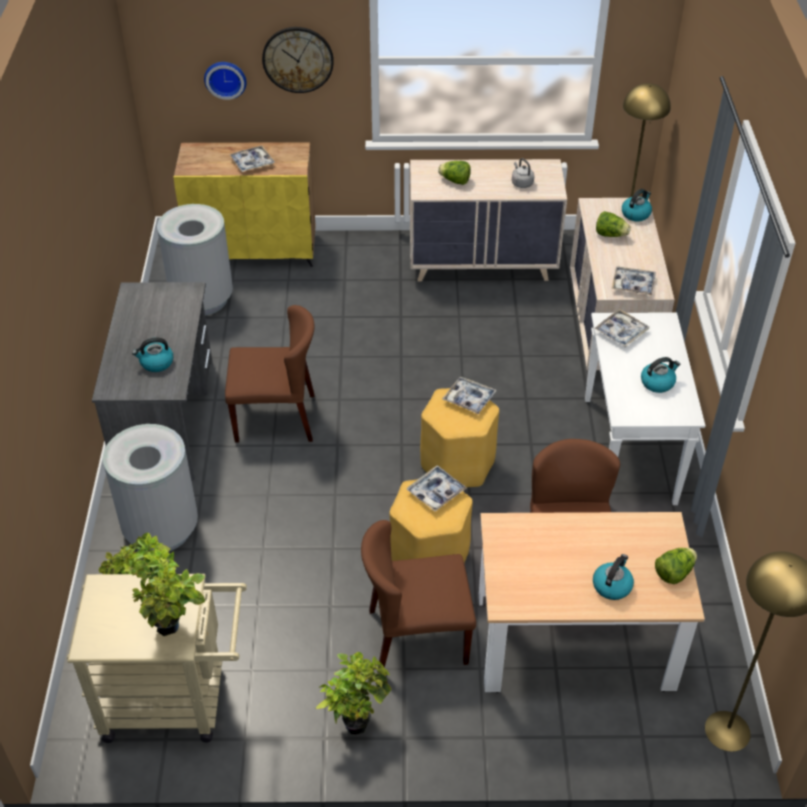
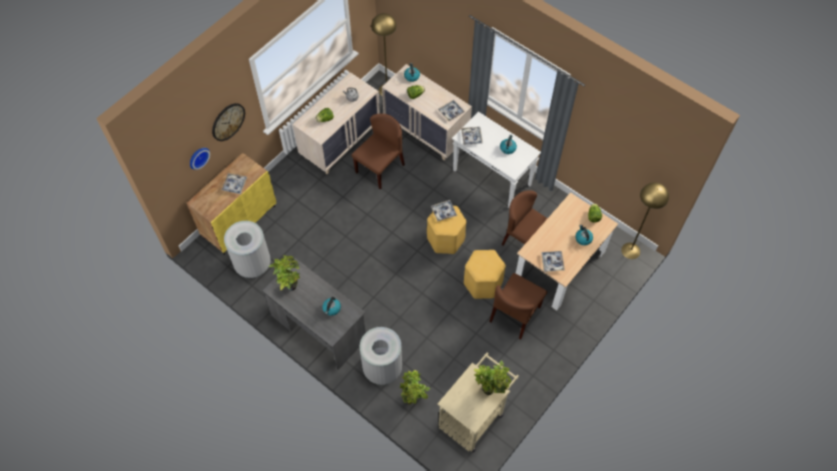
camera: 50 degrees left, 15 degrees up
brown chair [225,305,315,443] -> brown chair moved to [351,114,405,189]
potted plant [316,652,391,734] -> potted plant moved to [269,255,300,291]
tray [406,465,467,512] -> tray moved to [541,251,565,272]

